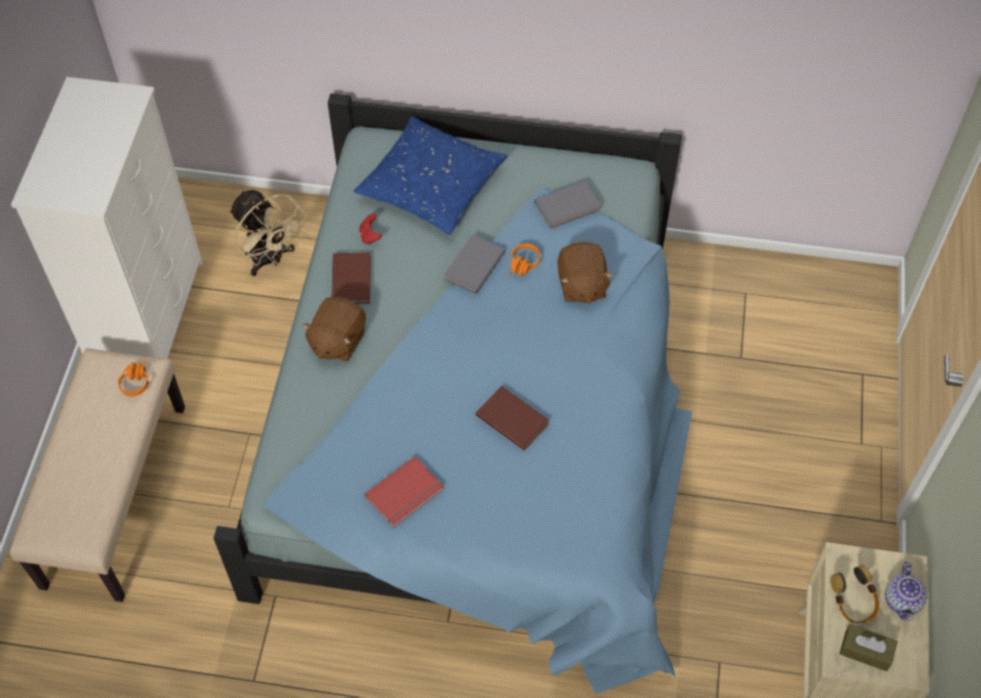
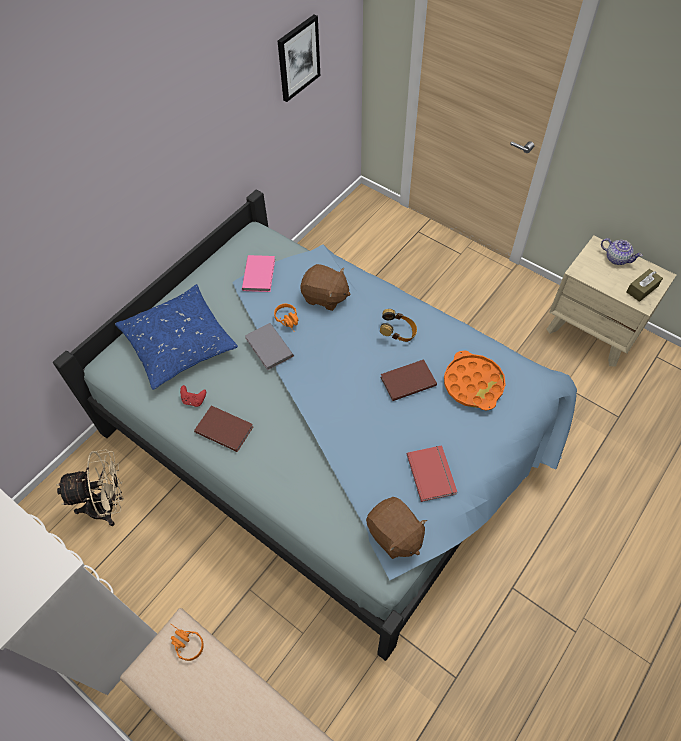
camera: 60 degrees left, 0 degrees up
brown plush toy [302,297,366,361] -> brown plush toy moved to [366,497,427,559]
grey book [534,181,601,229] -> pink book [242,255,275,292]
headphones [831,565,879,623] -> headphones moved to [380,309,417,342]
none -> picture [278,14,320,102]
none -> orange tray [444,350,506,411]

